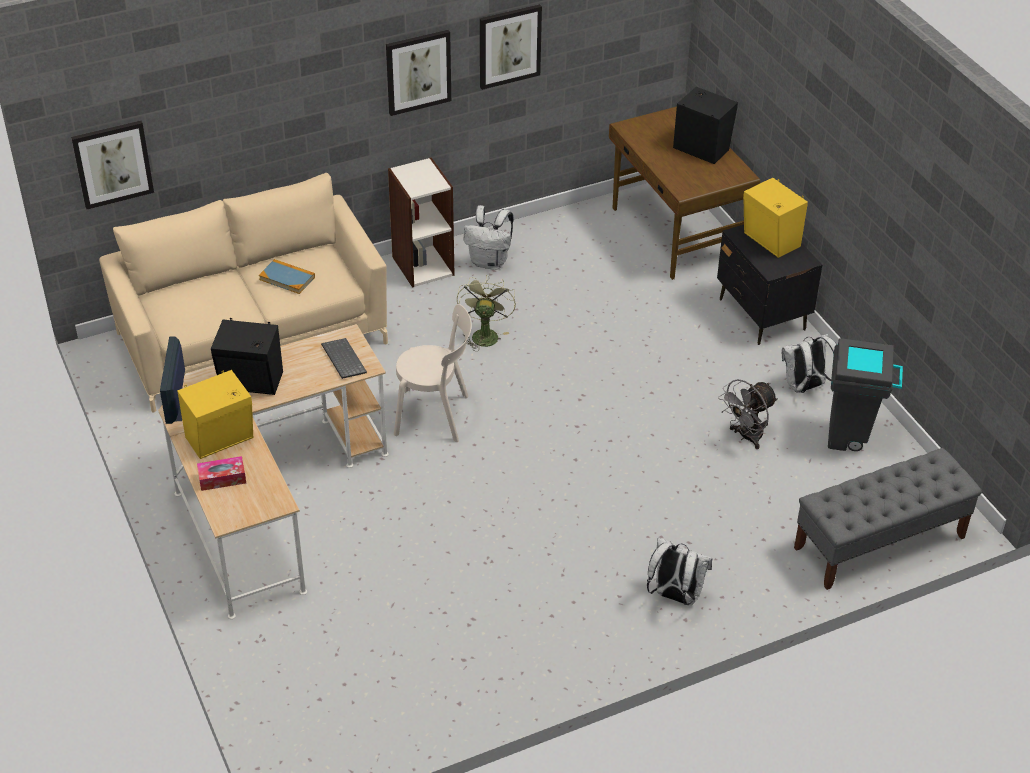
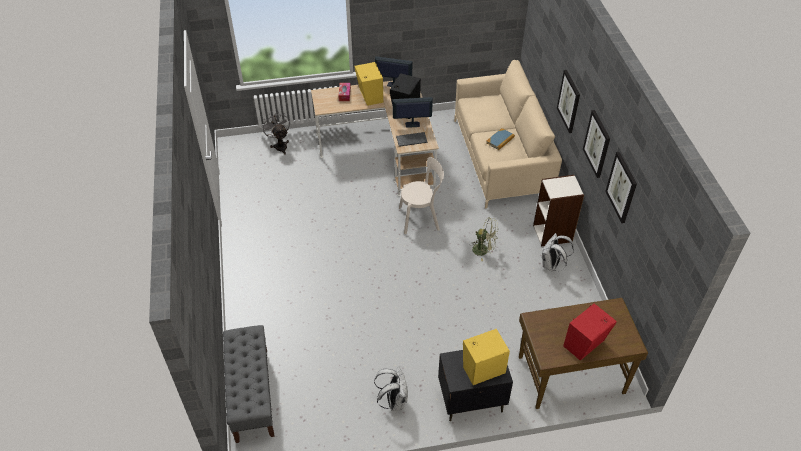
camera: 105 degrees right, 5 degrees up
picture [71,121,154,209] -> picture moved to [557,70,580,133]
beige chair [394,304,472,442] -> beige chair turned 120 degrees counterclockwise [399,157,444,234]
white backpack [647,537,712,605] -> none
black speaker [673,87,738,164] -> red speaker [563,303,617,361]
grey fan [718,379,778,449] -> grey fan moved to [261,111,290,155]
grey trash can [828,338,903,451] -> none
none -> monitor [392,97,433,128]

